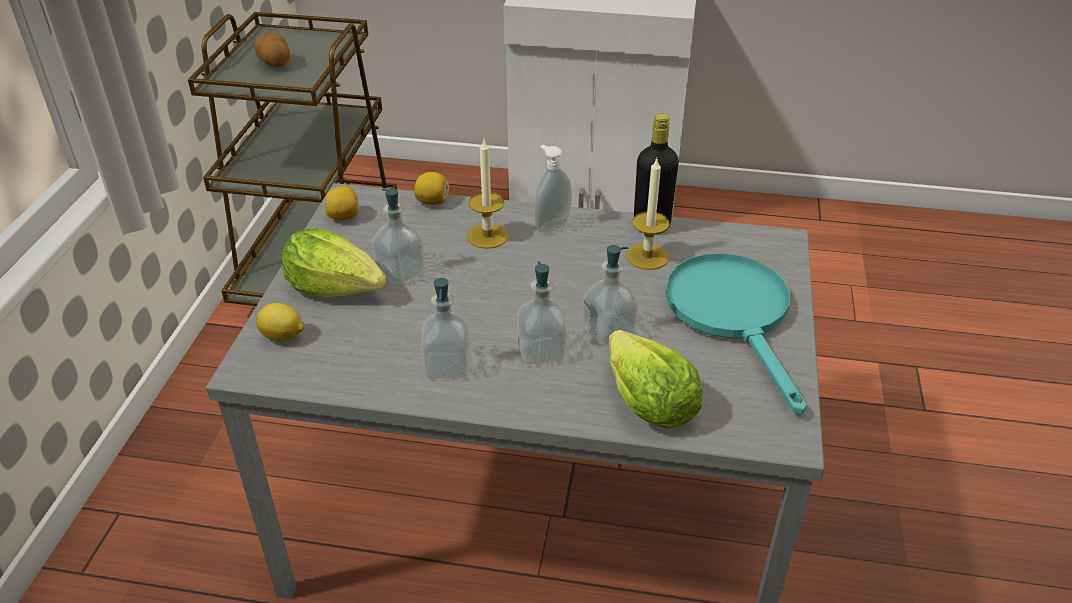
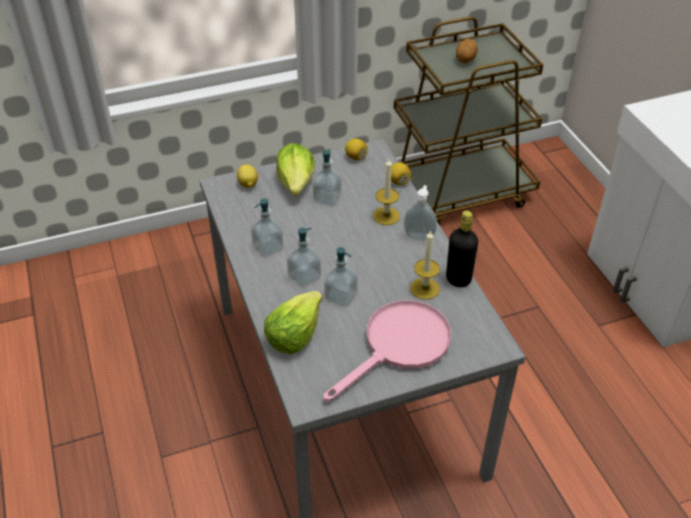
camera: 60 degrees right, 5 degrees up
turquoise frying pan [665,253,807,415] -> pink frying pan [324,300,451,402]

